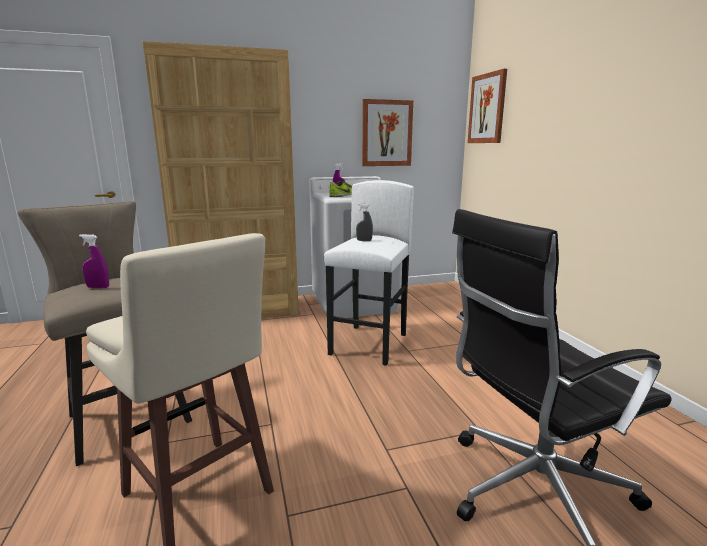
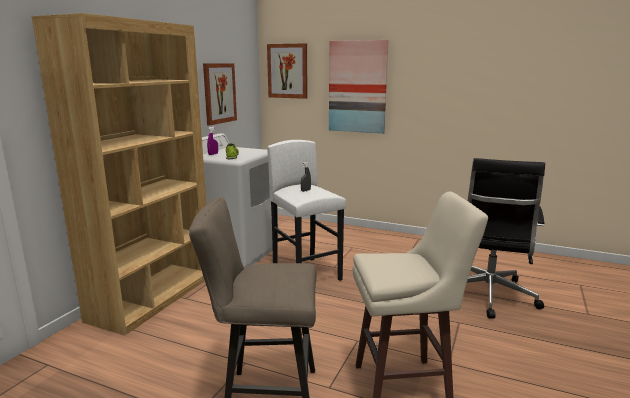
camera: 50 degrees left, 0 degrees up
purple spray bottle [79,234,109,288] -> none
none -> picture [329,40,388,134]

